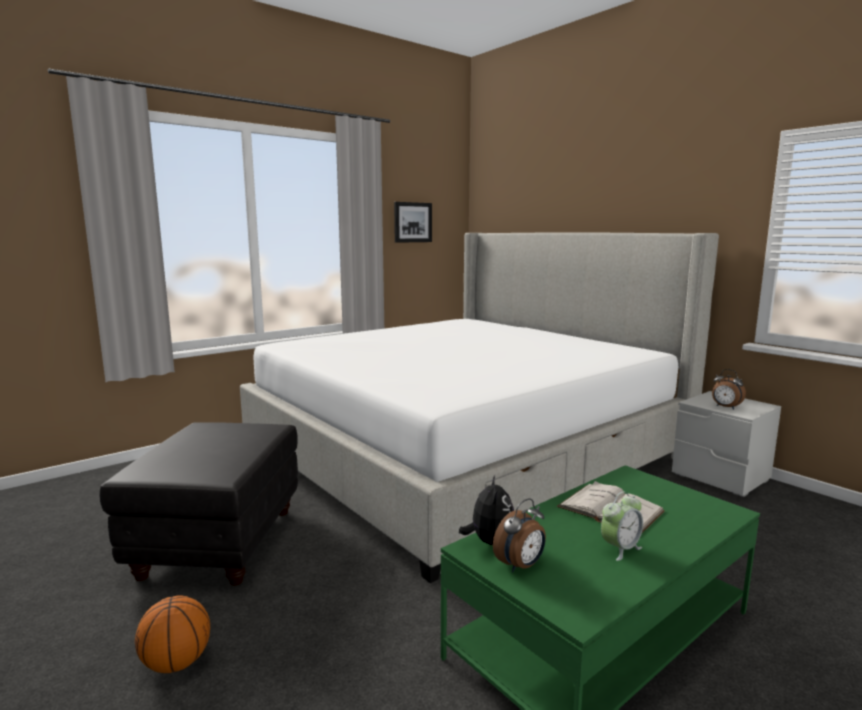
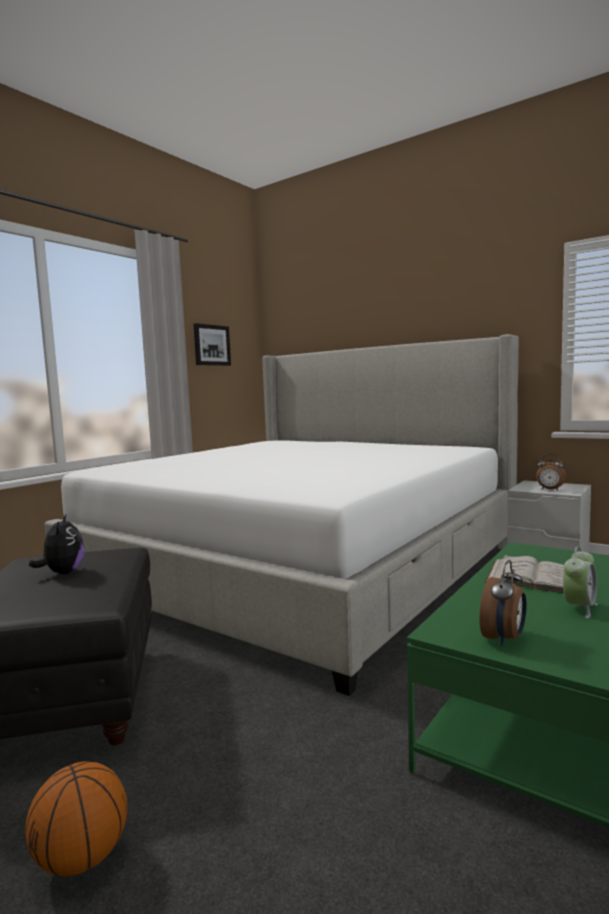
camera: 15 degrees left, 5 degrees down
plush toy [459,475,514,545] -> plush toy moved to [29,515,84,574]

